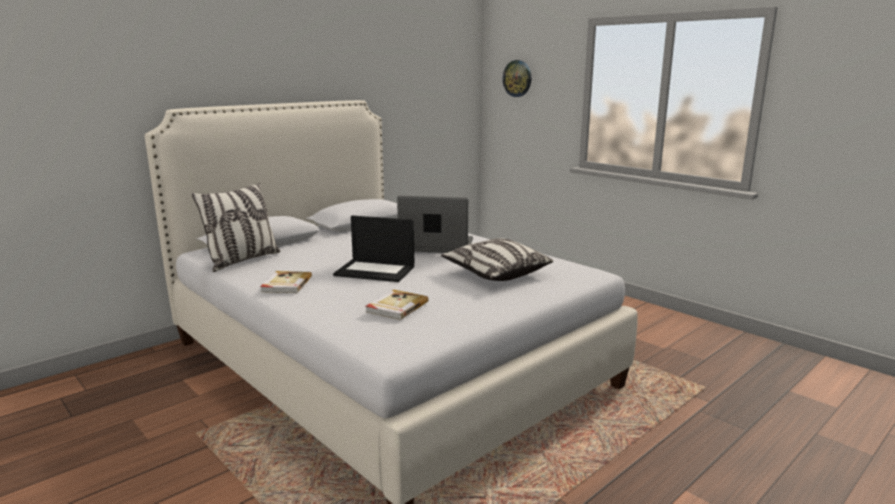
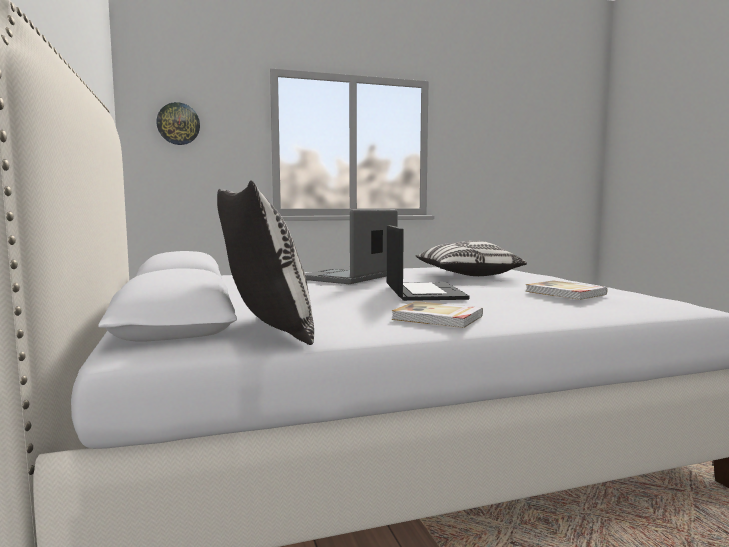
camera: 65 degrees left, 10 degrees down
laptop [333,216,414,282] -> laptop turned 45 degrees counterclockwise [387,225,470,301]

